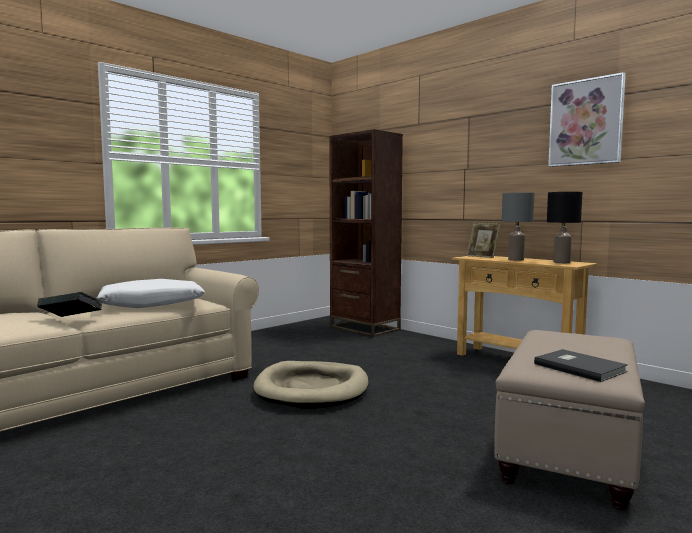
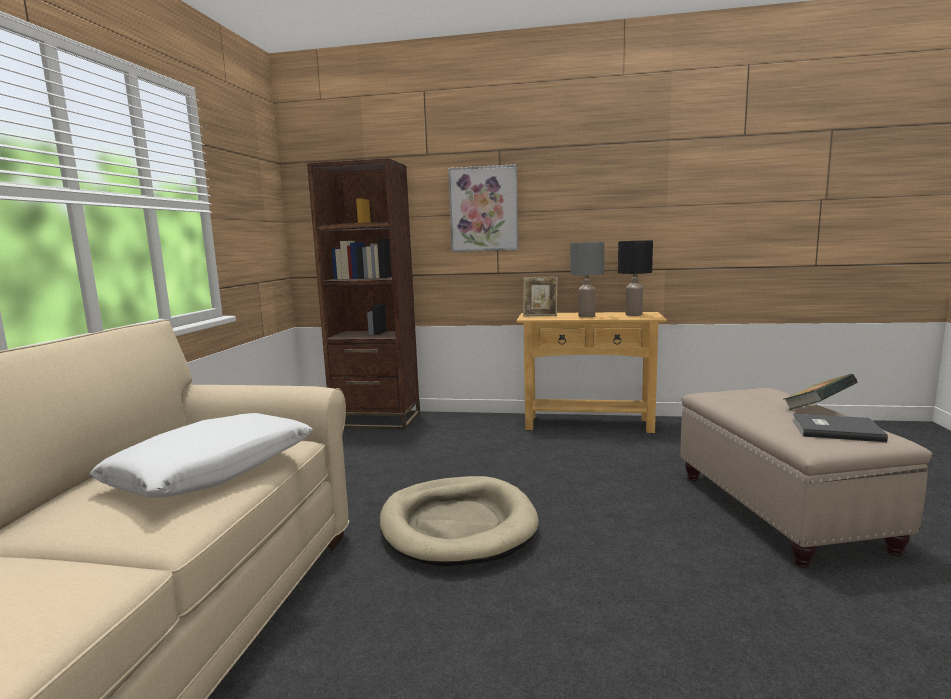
camera: 35 degrees left, 5 degrees up
book [37,292,102,317] -> book moved to [784,374,858,410]
picture [548,72,626,167] -> picture moved to [448,164,518,252]

